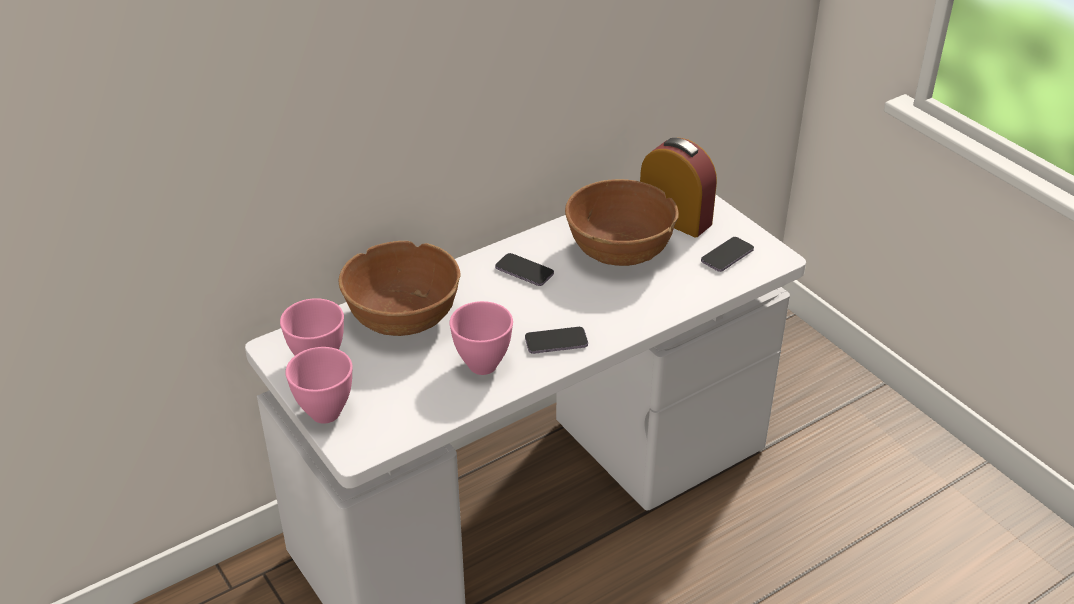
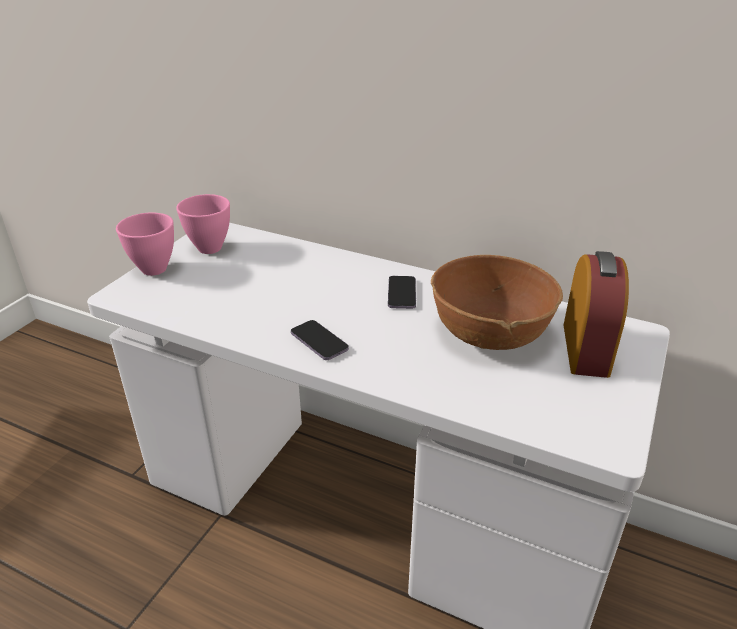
camera: 60 degrees right, 5 degrees down
brown bowl [339,241,461,336] -> none
pink bowl [449,301,513,375] -> none
phone [701,237,754,272] -> none

